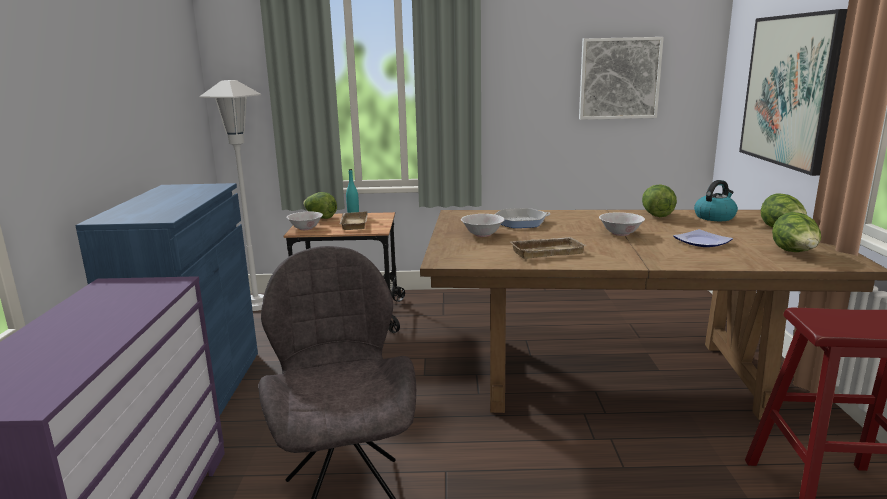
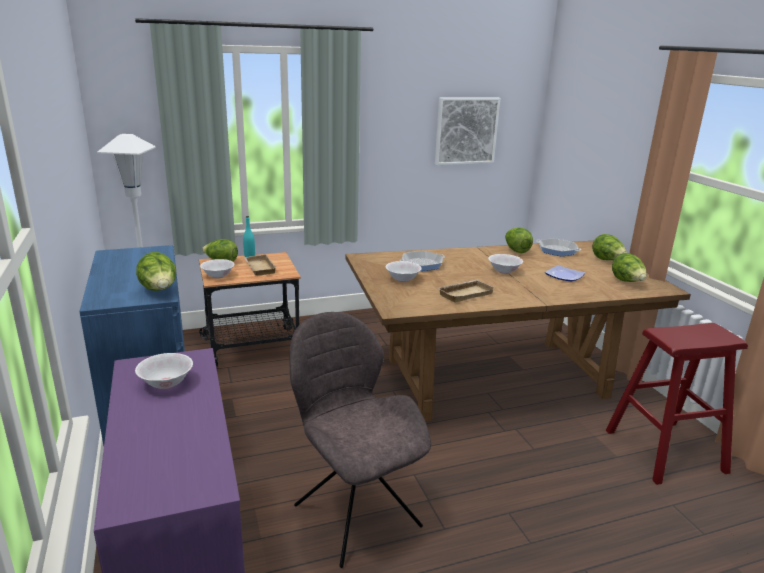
camera: 20 degrees left, 5 degrees up
kettle [694,180,738,221] -> frying pan [536,238,581,256]
picture [739,9,848,176] -> none
none -> white bowl [135,353,193,389]
none -> lettuce [136,252,176,291]

